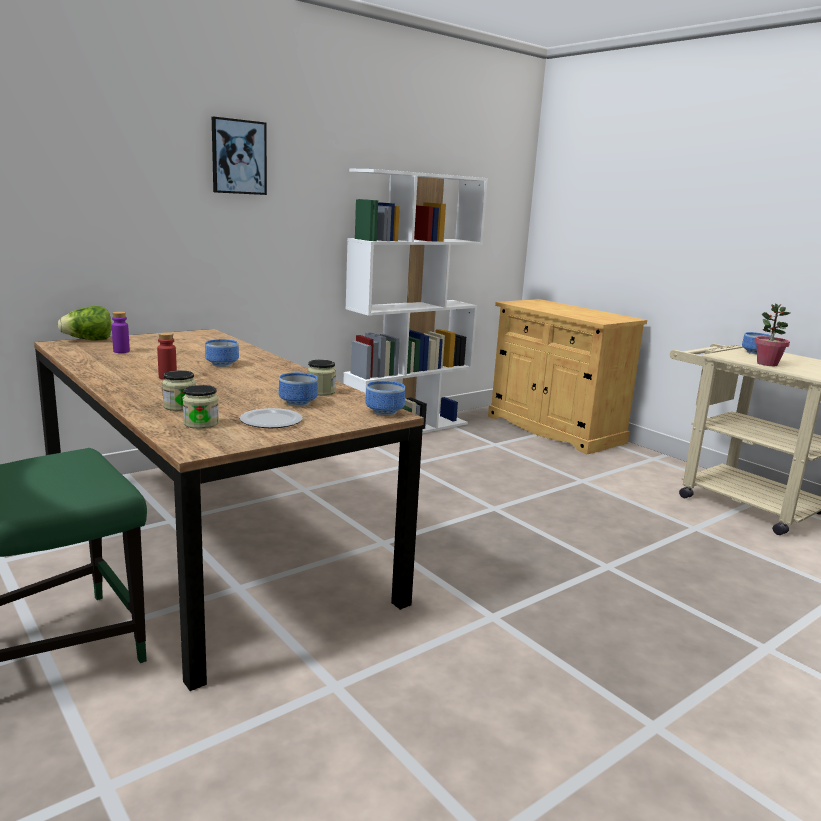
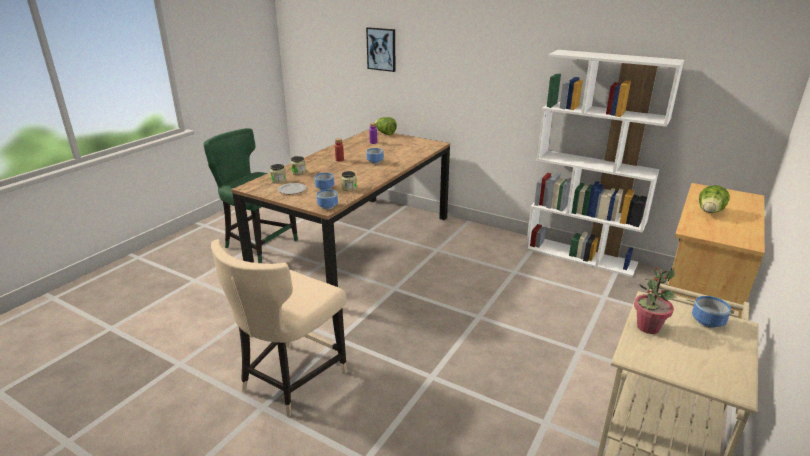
camera: 70 degrees right, 10 degrees up
picture [212,117,267,195] -> picture moved to [366,27,395,72]
none -> beige chair [211,239,347,417]
none -> lettuce [699,185,730,213]

